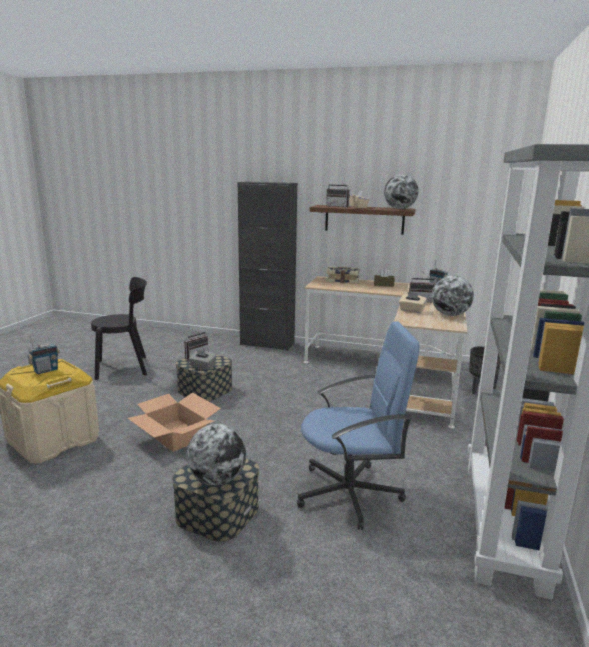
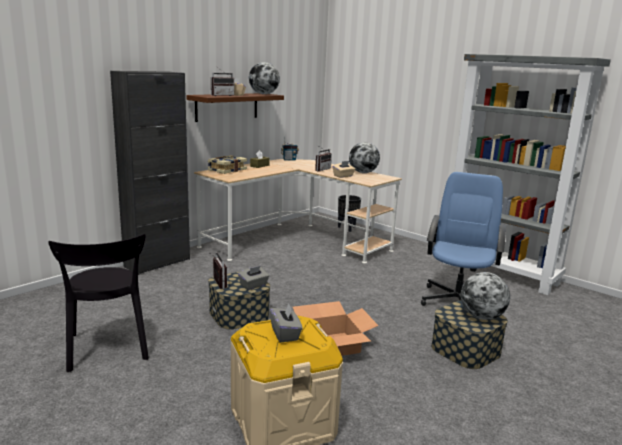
camera: 65 degrees left, 0 degrees up
radio [28,336,60,374] -> grey tissue box [270,303,303,342]
black chair [91,277,147,380] -> black chair turned 150 degrees clockwise [48,234,149,372]

